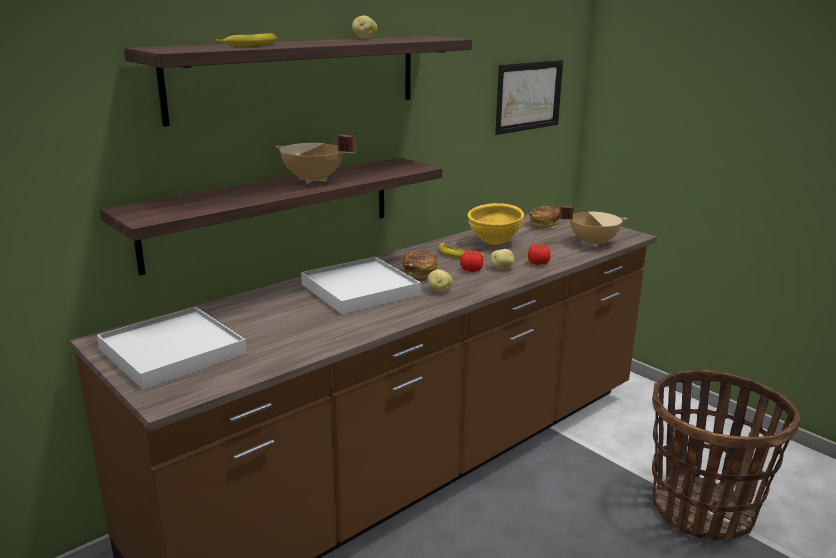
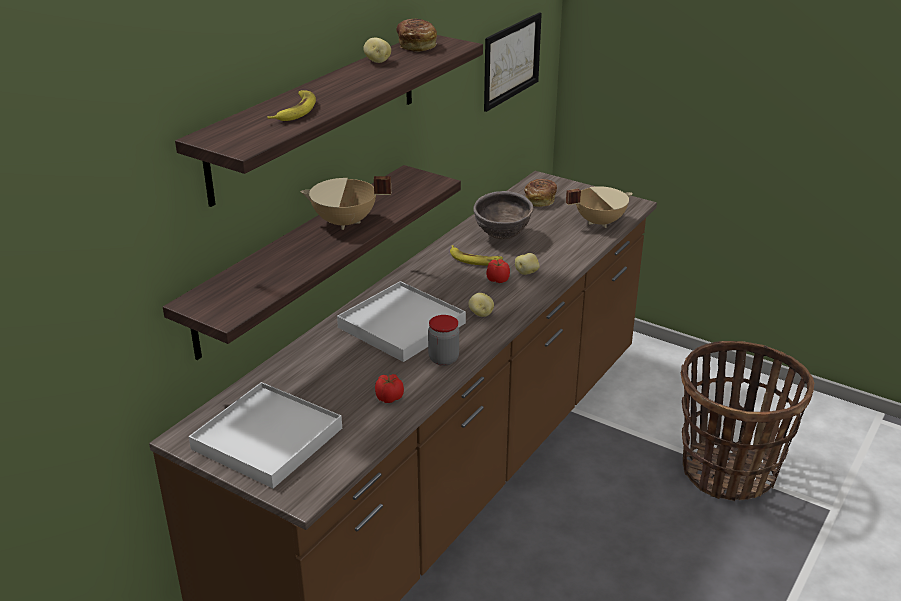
camera: 15 degrees left, 10 degrees up
bread [403,250,437,281] -> bread moved to [396,19,437,52]
yellow bowl [468,203,524,245] -> brown bowl [473,191,534,239]
tomato [528,244,551,265] -> tomato moved to [375,374,404,403]
none -> jar [428,315,459,366]

